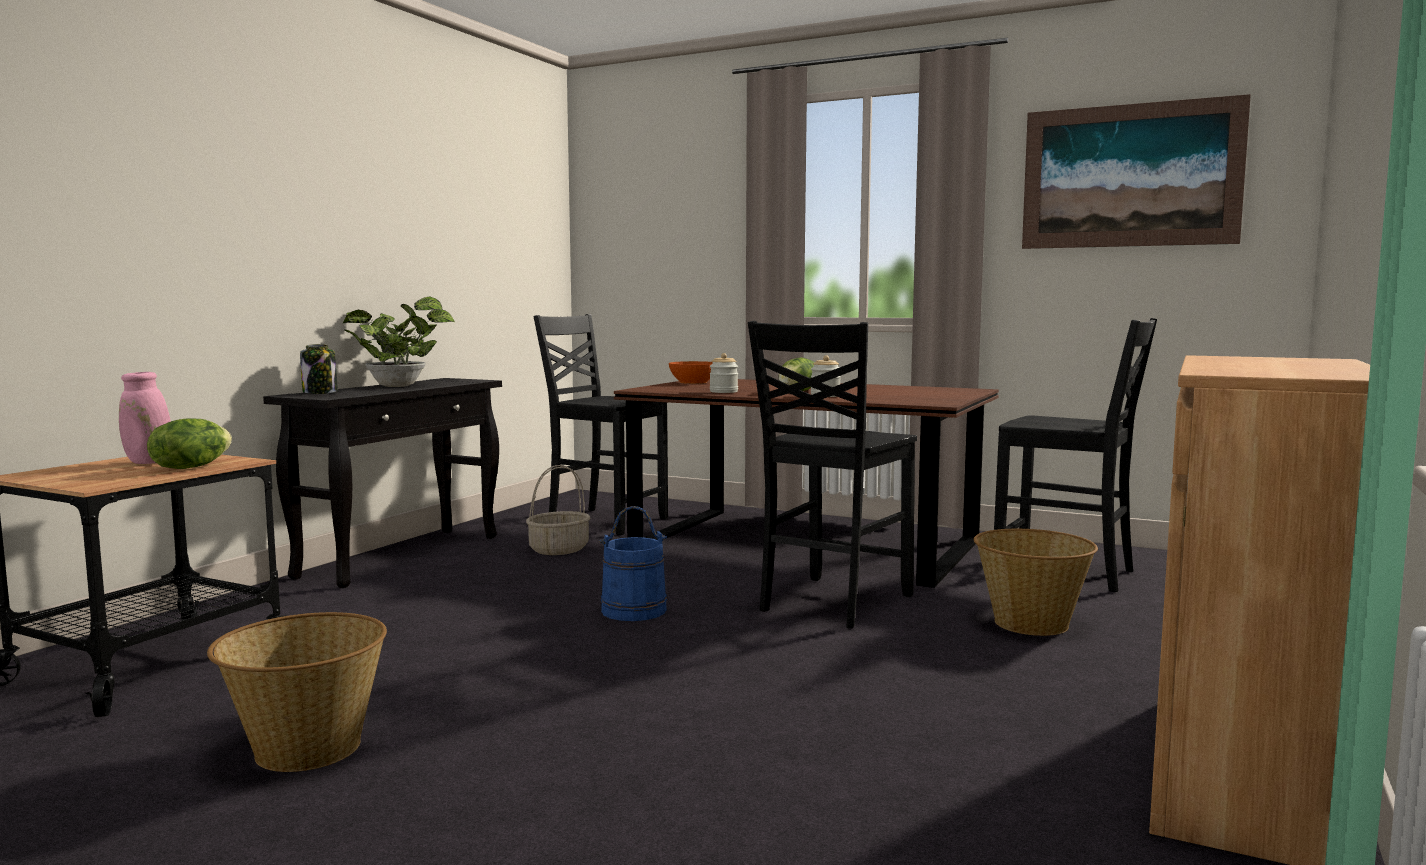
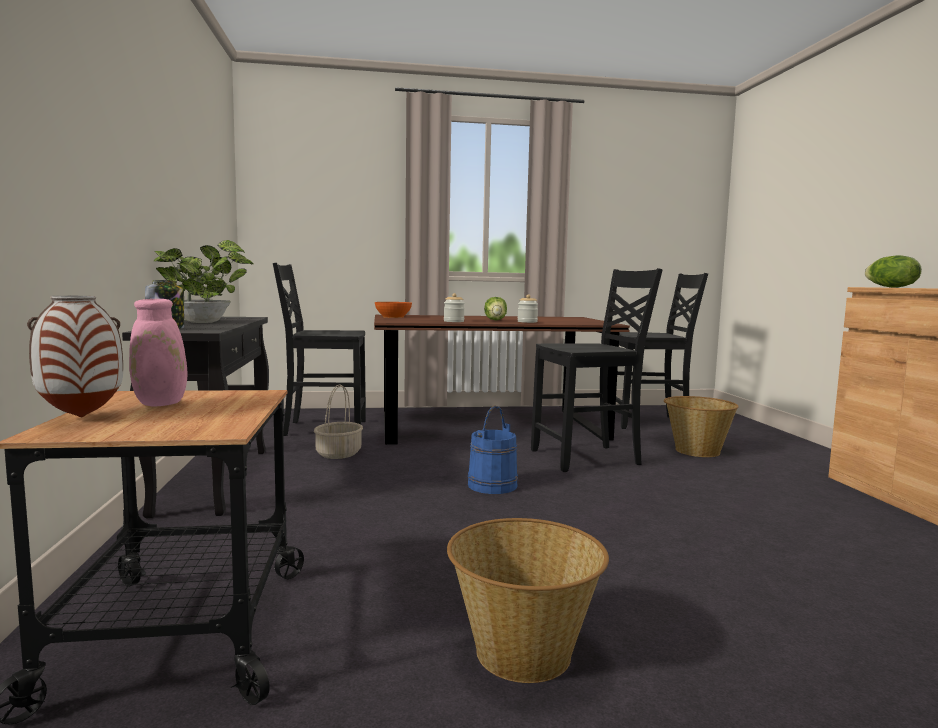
camera: 35 degrees left, 0 degrees up
lettuce [147,418,232,469] -> lettuce moved to [865,255,922,287]
black chair [748,321,917,628] -> black chair turned 105 degrees counterclockwise [531,268,663,472]
picture [1022,94,1251,249] -> none
none -> vase [27,296,123,417]

